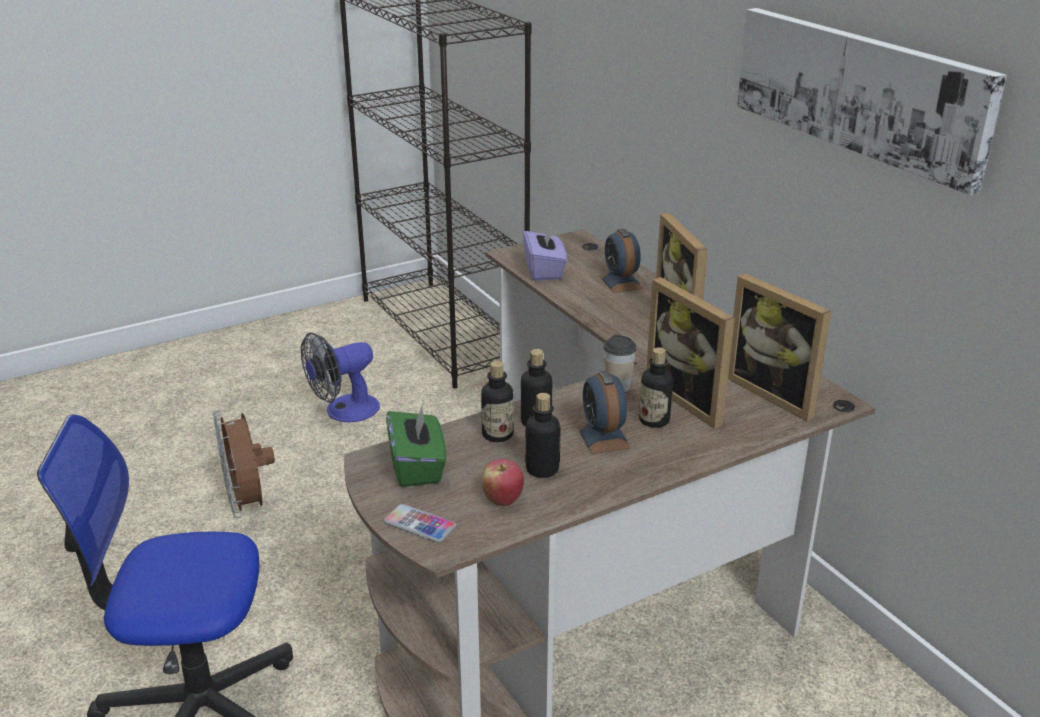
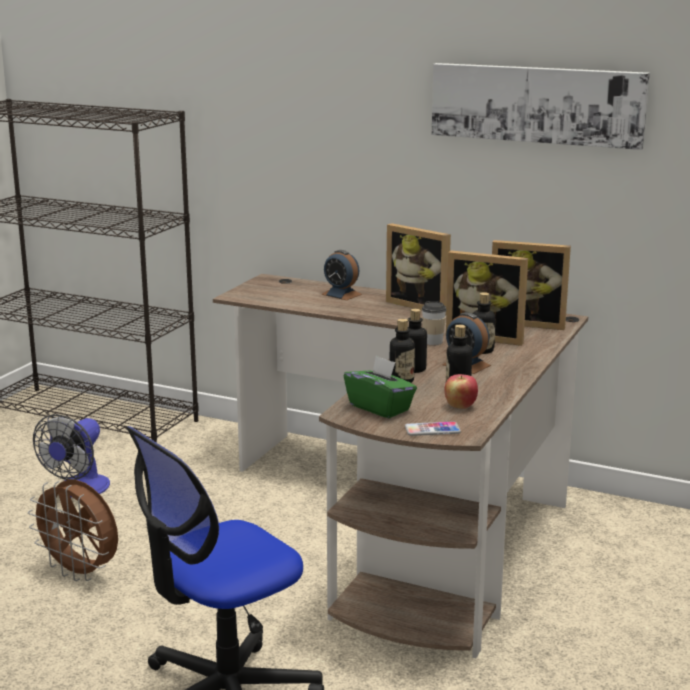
camera: 35 degrees left, 10 degrees down
purple tissue box [523,225,567,281] -> none

